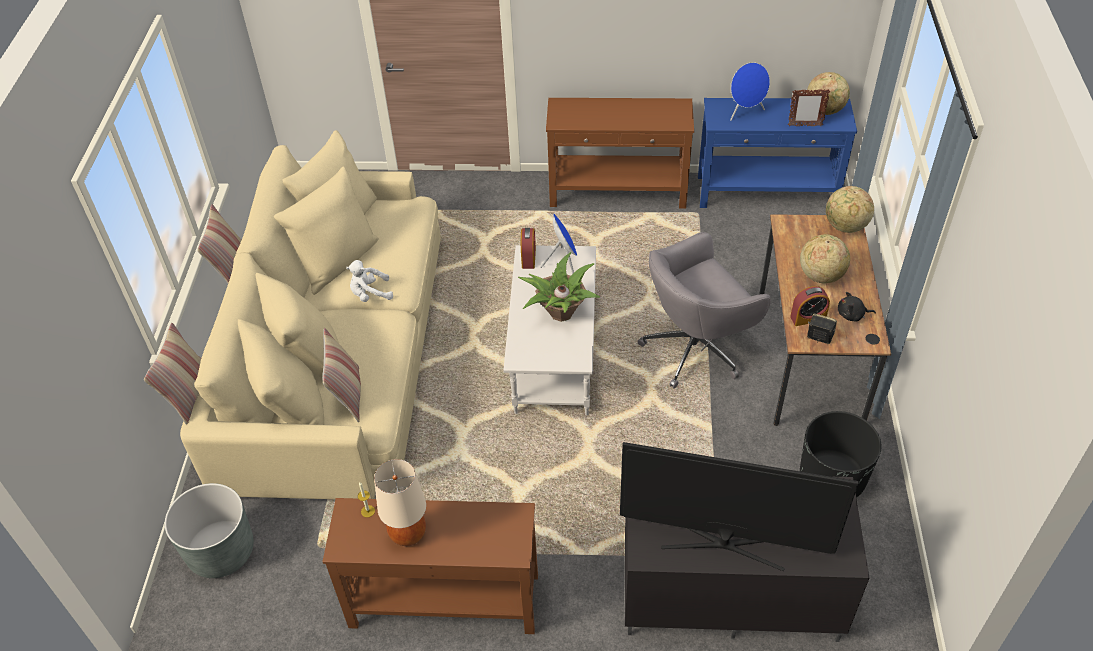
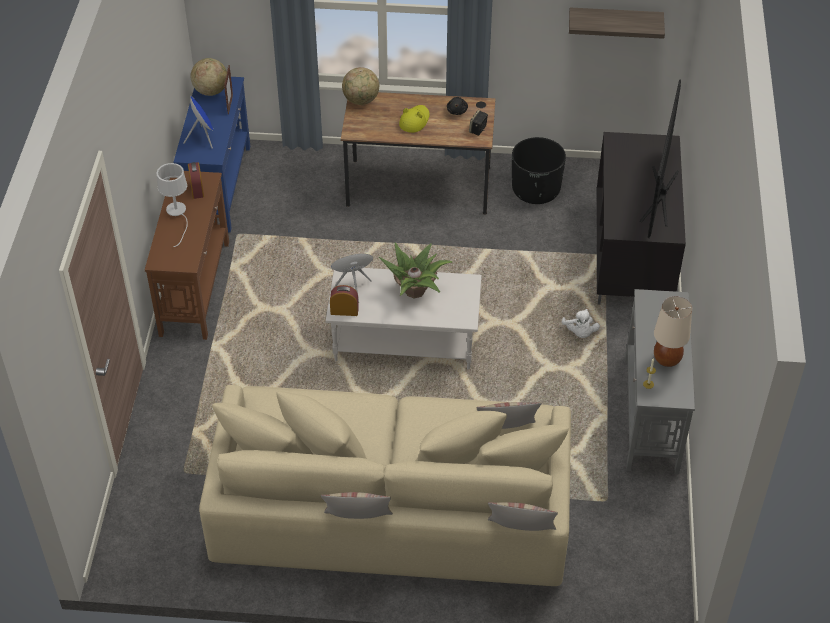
camera: 90 degrees left, 0 degrees up
grey planter [164,483,254,578] -> none
brown console table [322,498,538,634] -> grey console table [625,289,695,474]
white plush toy [346,260,393,302] -> white plush toy moved to [562,309,600,338]
grey office chair [637,232,771,389] -> none
alarm clock [790,286,830,326] -> alarm clock moved to [188,162,204,199]
globe [800,234,850,283] -> yellow hat [399,105,430,133]
none -> white table lamp [156,163,188,247]
none -> shelf [569,8,665,39]

